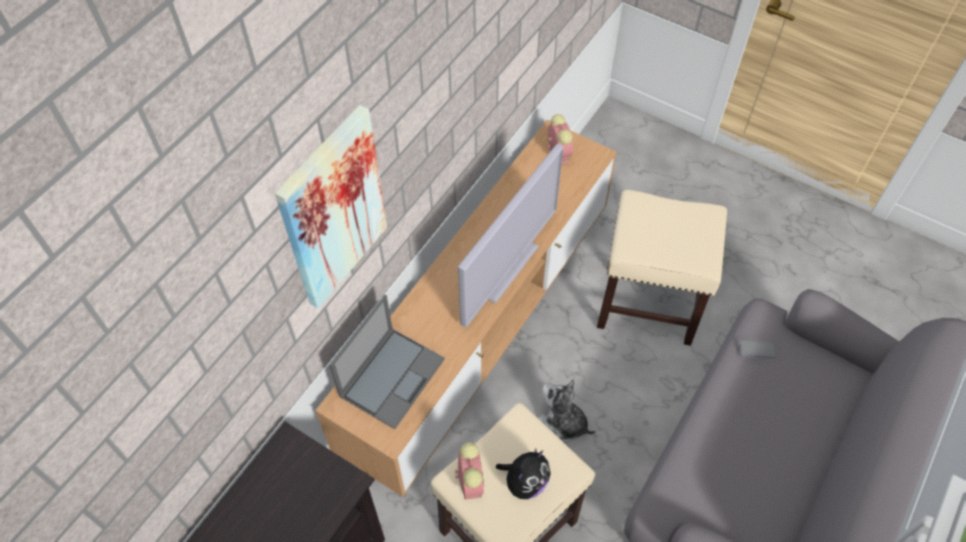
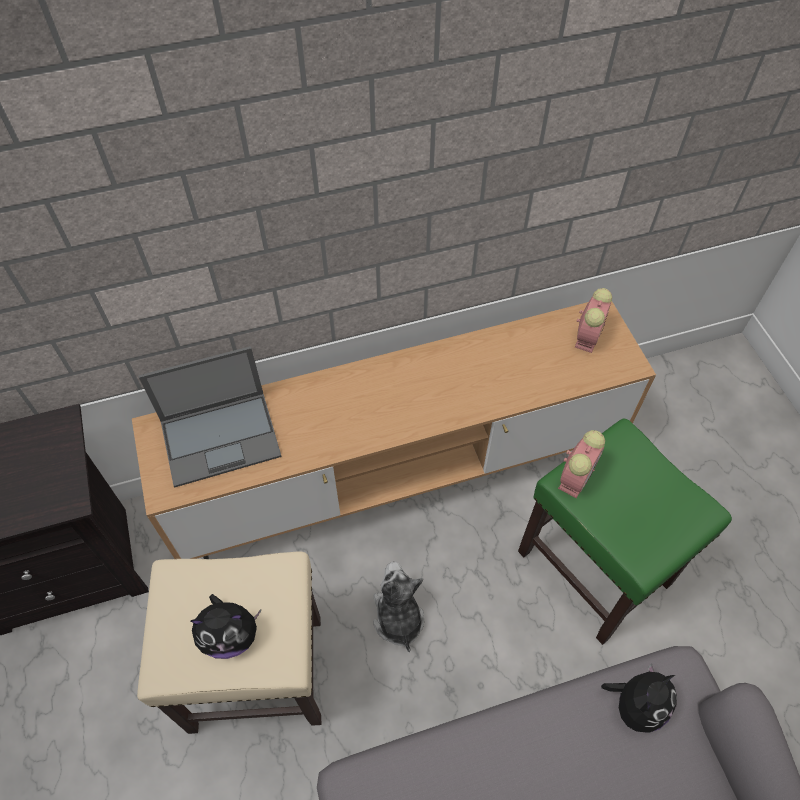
camera: 40 degrees right, 0 degrees up
picture [275,105,387,308] -> none
alarm clock [455,442,484,500] -> alarm clock moved to [558,430,605,498]
television [458,144,563,327] -> none
beige stool [597,190,727,346] -> green stool [518,419,732,645]
phone [739,340,777,358] -> plush toy [601,664,677,733]

